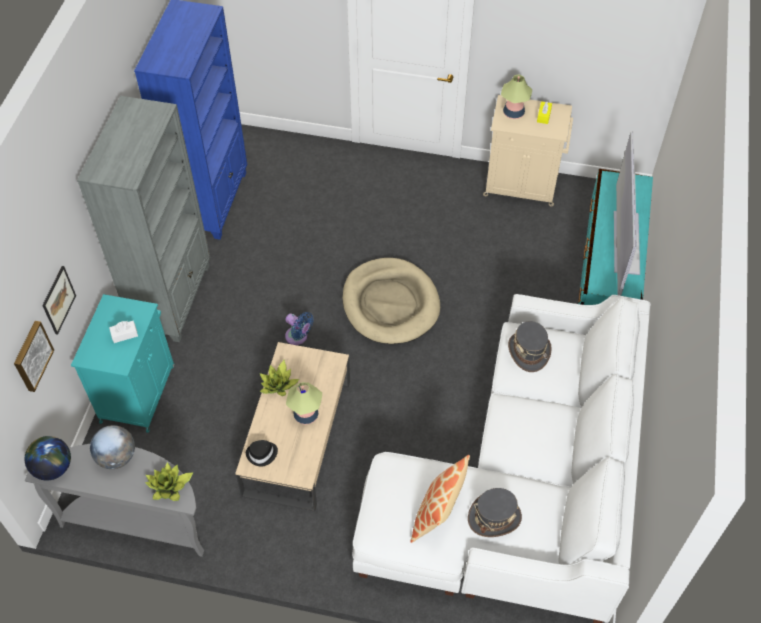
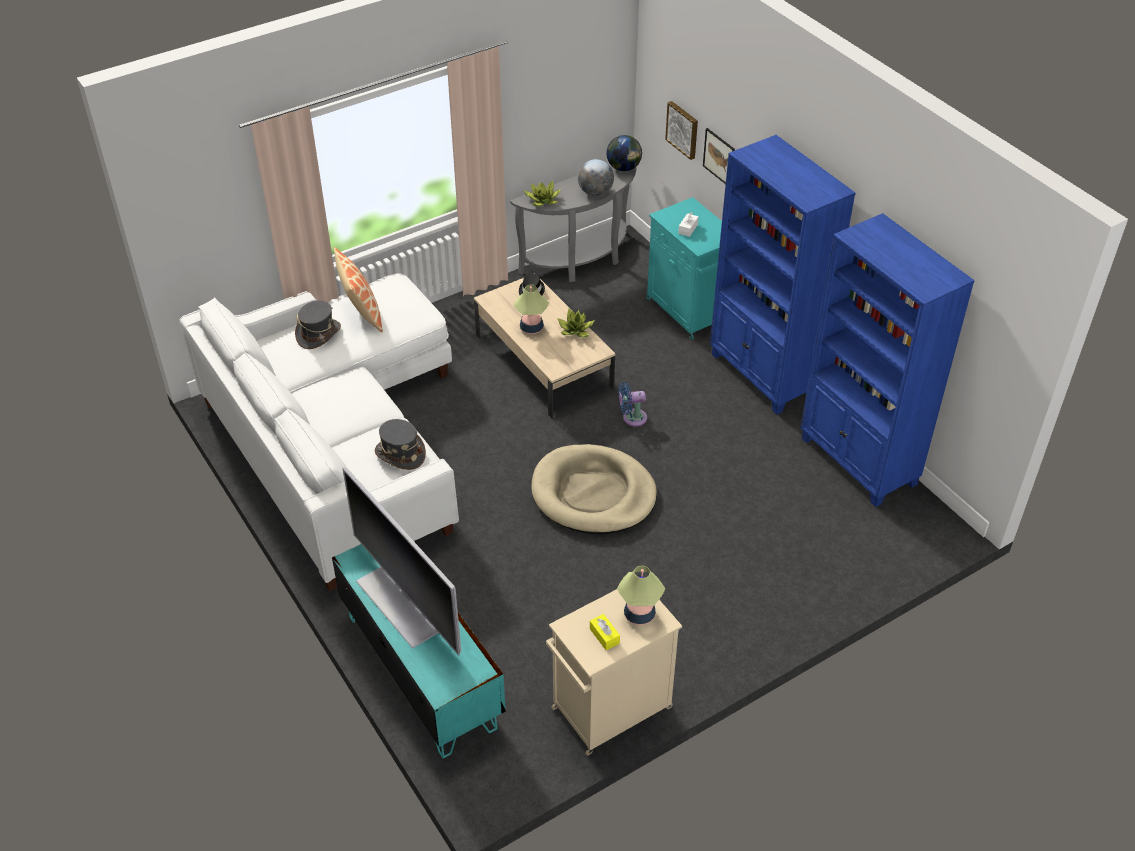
camera: 135 degrees right, 10 degrees down
grey bookcase [77,96,210,342] -> blue bookcase [710,135,856,415]

